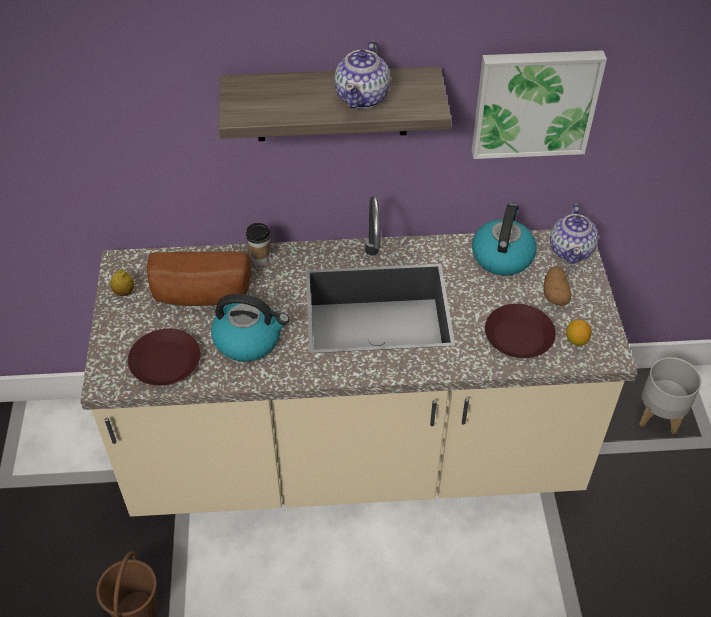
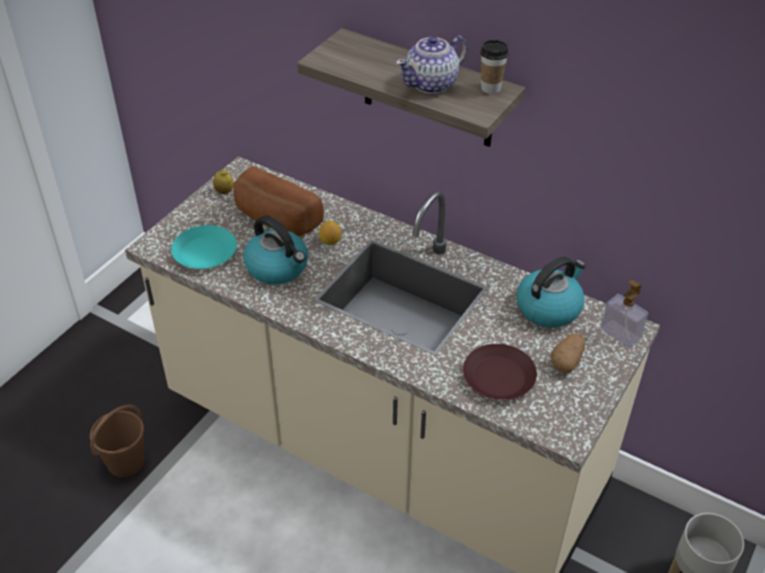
camera: 35 degrees right, 5 degrees down
brown plate [128,329,201,386] -> turquoise plate [171,225,237,269]
cup [246,223,270,266] -> cup moved to [480,40,509,94]
picture [472,50,607,159] -> none
teapot [550,203,598,264] -> soap dispenser [601,280,648,348]
lemon [566,319,592,346] -> lemon moved to [319,221,341,245]

